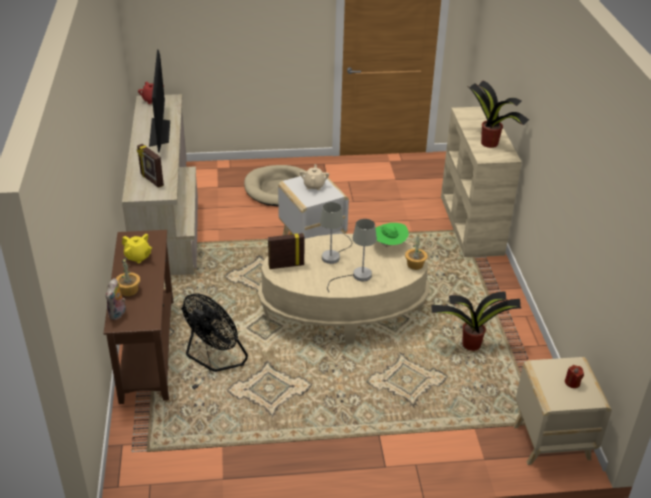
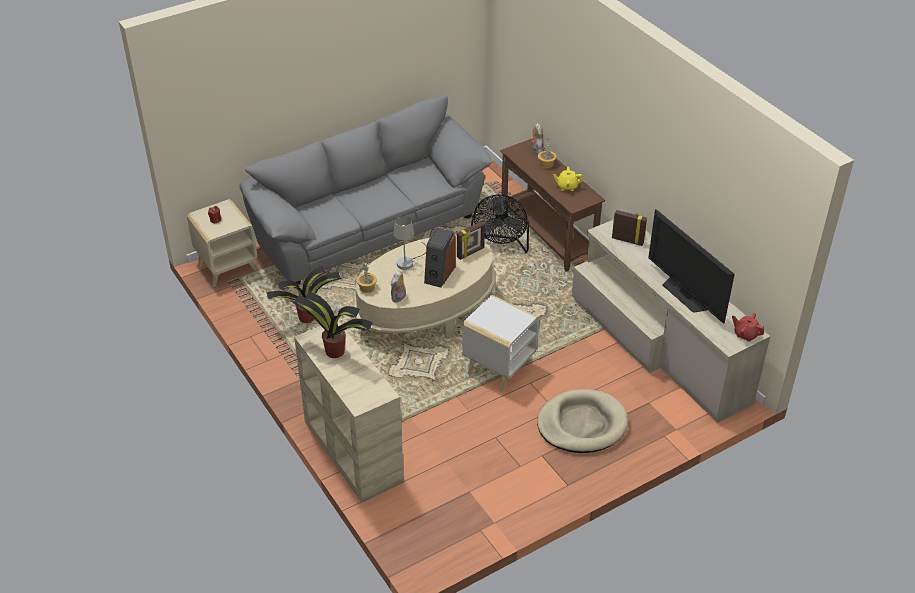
camera: 155 degrees right, 5 degrees up
beige teapot [300,164,329,190] -> none
grey table lamp [320,202,352,264] -> speaker [424,228,456,288]
green hat [376,223,409,247] -> plush toy [391,270,406,303]
none -> grey sofa [240,96,491,285]

